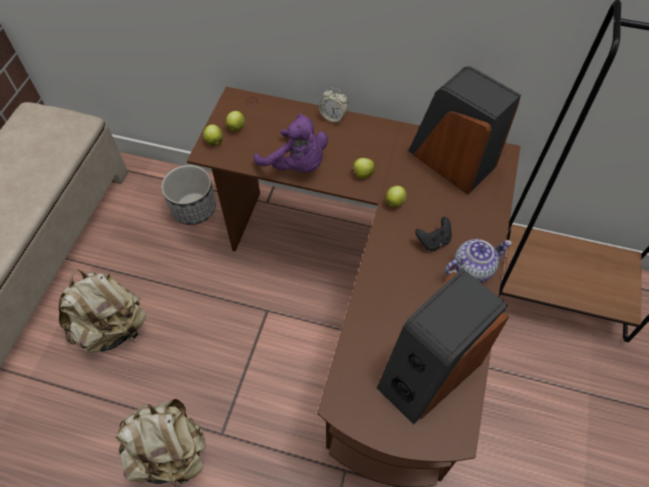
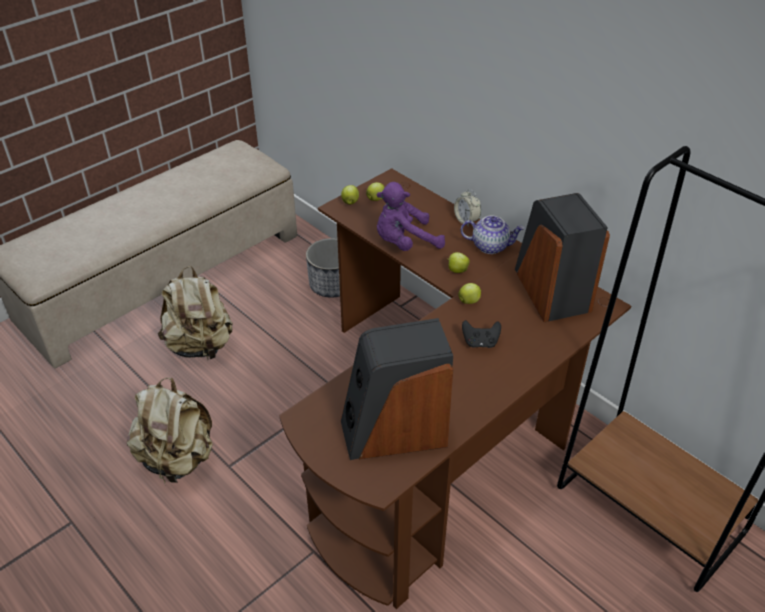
camera: 30 degrees right, 15 degrees down
purple plush toy [254,114,328,173] -> purple plush toy turned 90 degrees clockwise [377,182,445,251]
teapot [445,239,512,282] -> teapot moved to [461,216,525,254]

